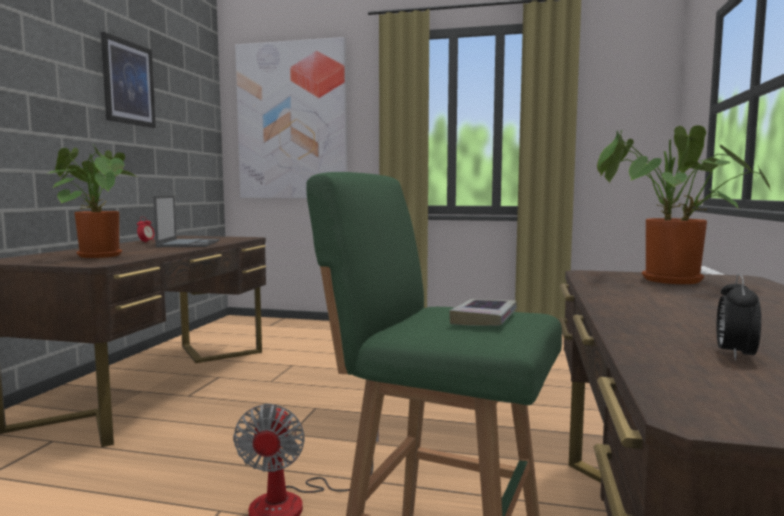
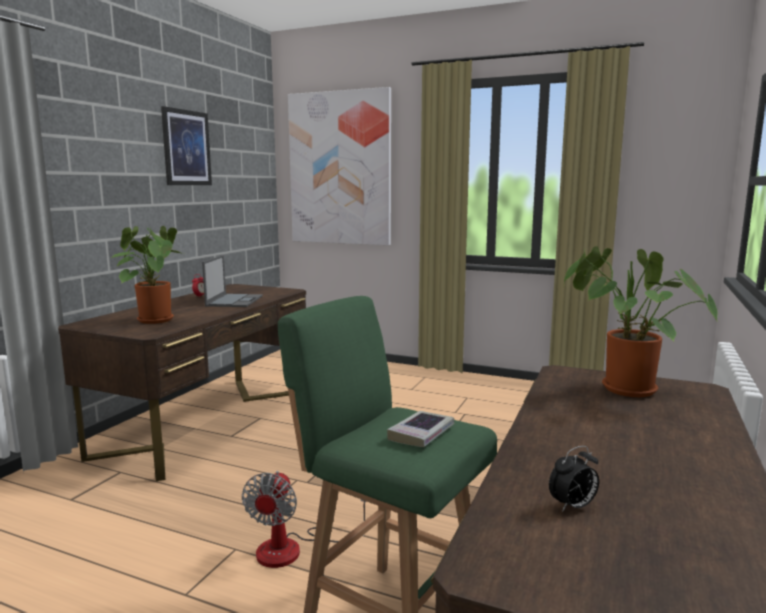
camera: 10 degrees right, 5 degrees up
alarm clock [716,274,761,361] -> alarm clock turned 150 degrees counterclockwise [549,446,599,512]

